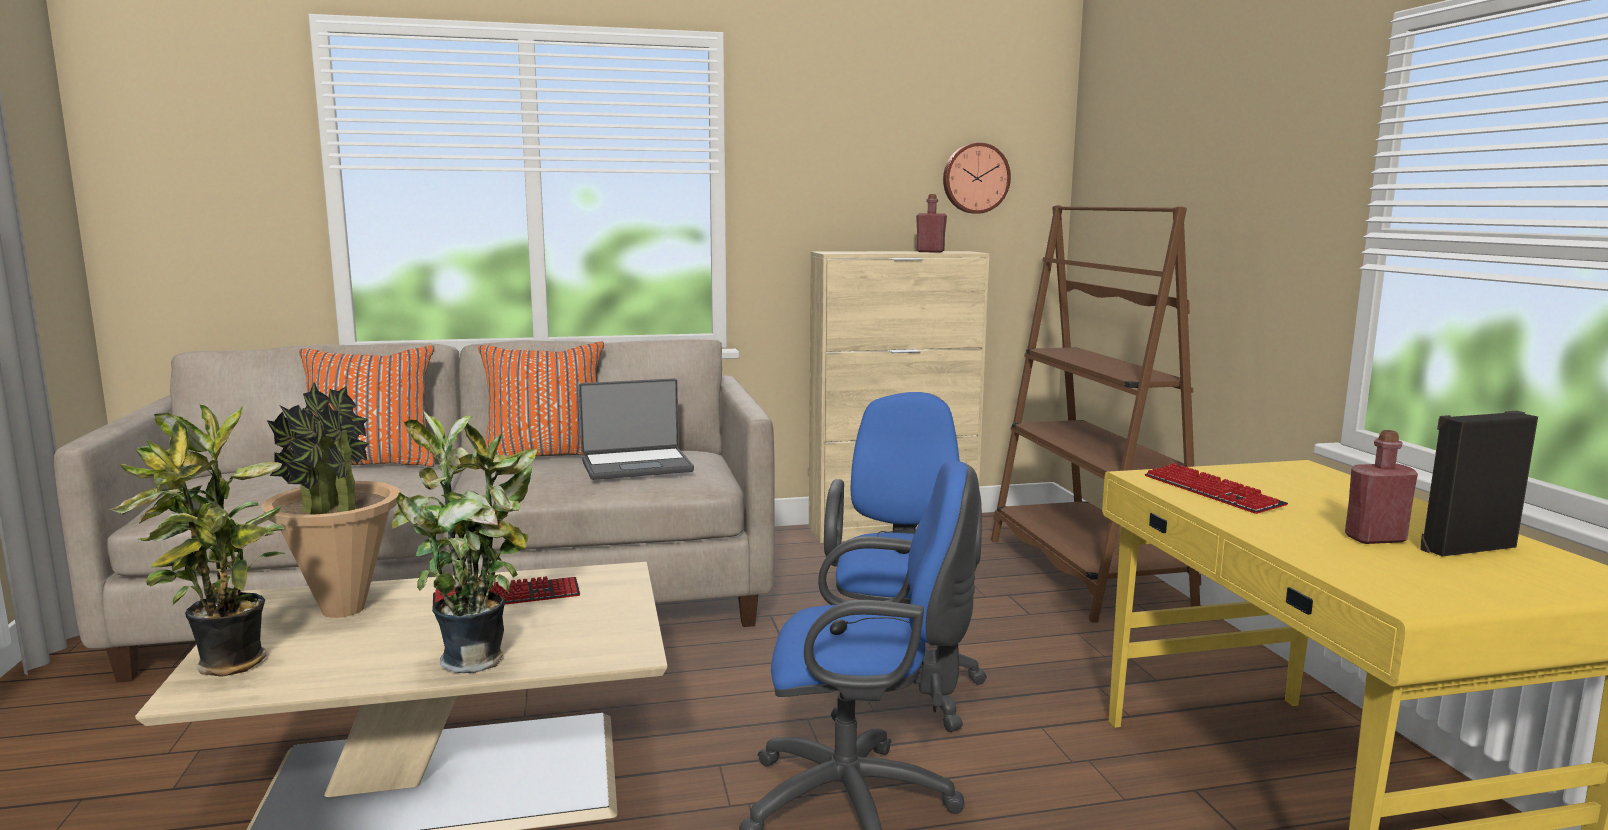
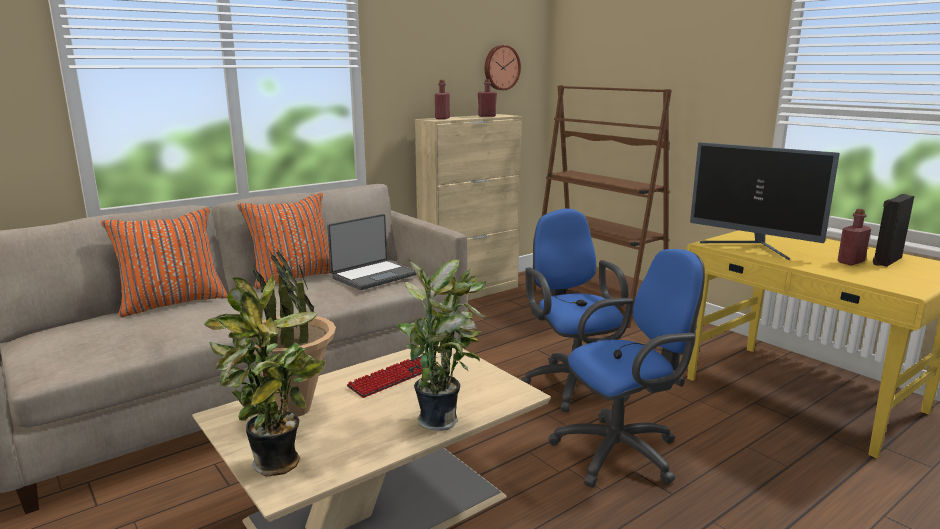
camera: 25 degrees left, 5 degrees up
keyboard [1145,463,1288,514] -> monitor [690,142,840,261]
none -> red bottle [435,80,450,119]

